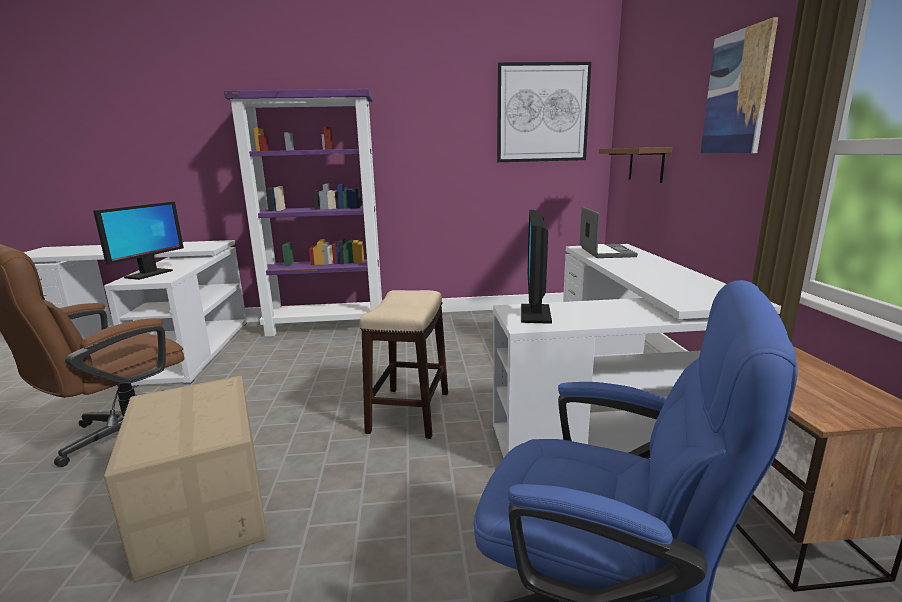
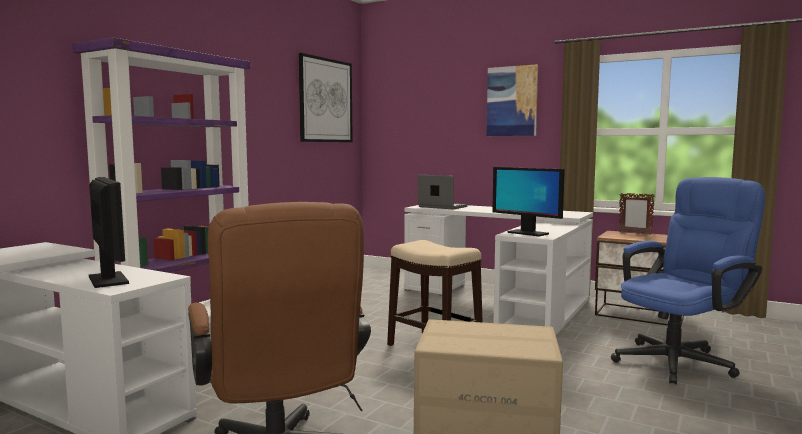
camera: 55 degrees left, 10 degrees down
brown shelf [599,147,673,183] -> none
none -> picture frame [619,193,655,235]

